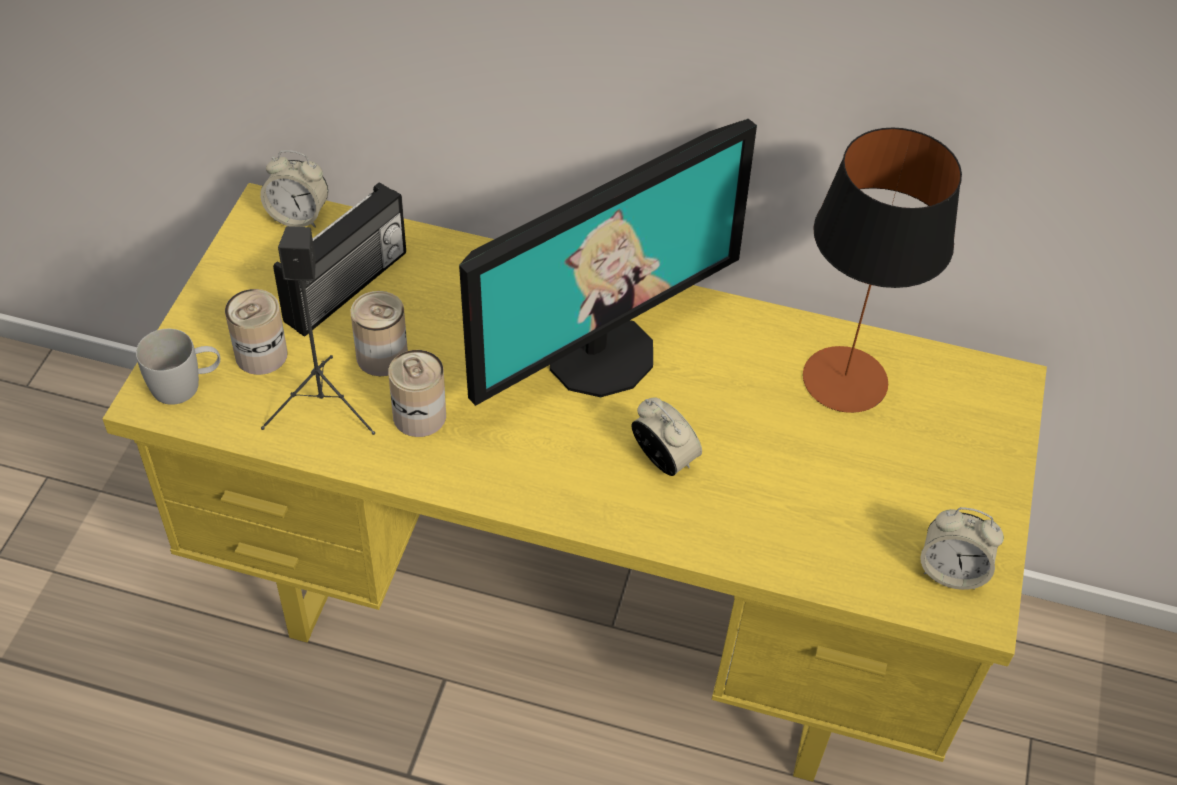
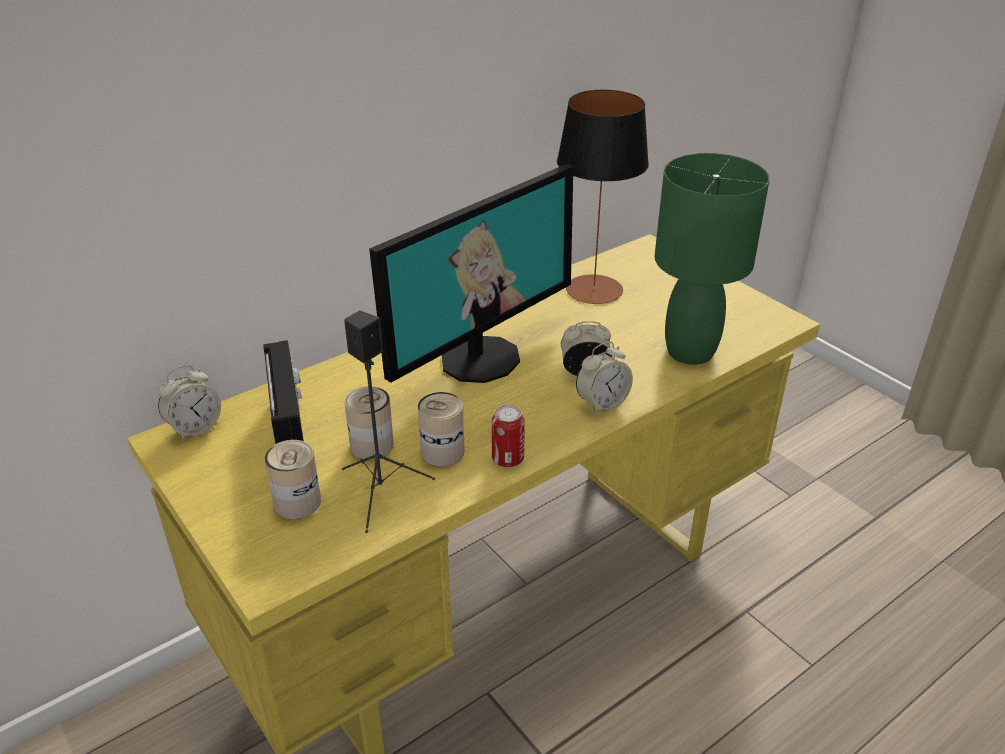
camera: 50 degrees left, 15 degrees down
white mug [136,329,220,405] -> none
monitor [459,119,757,406] -> monitor turned 45 degrees clockwise [369,164,573,383]
alarm clock [920,507,1004,590] -> alarm clock moved to [576,342,633,414]
none -> can [492,405,525,467]
none -> green table lamp [654,153,770,365]

